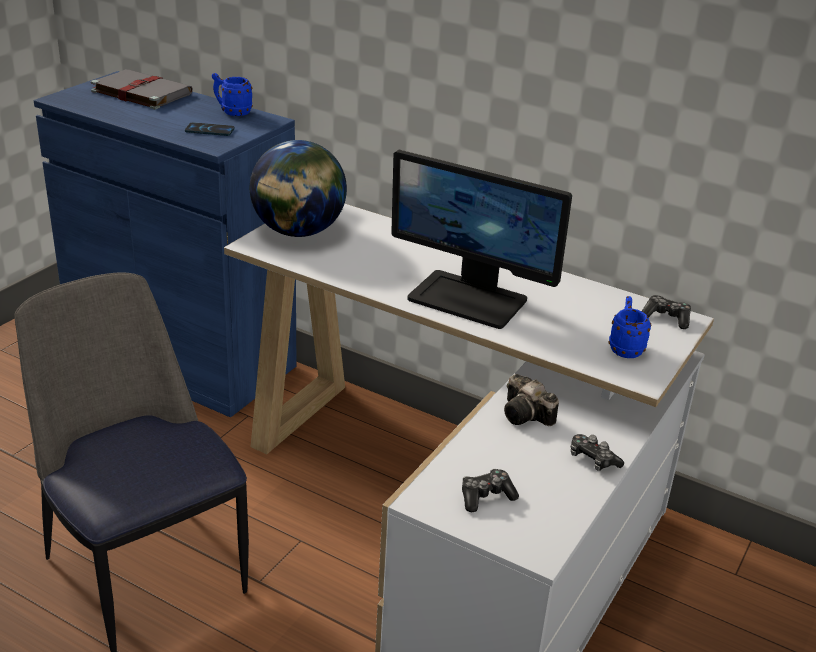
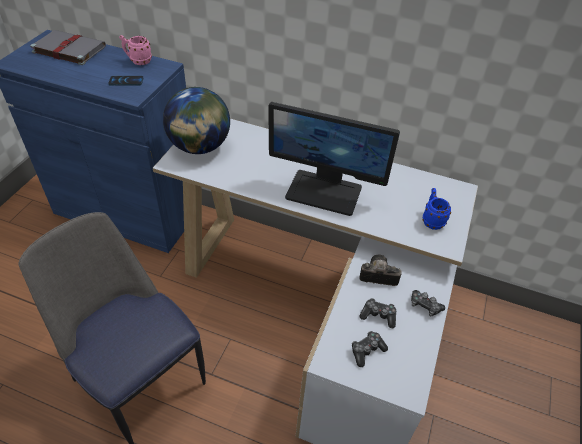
camera: 10 degrees left, 15 degrees up
blue mug [212,73,253,116] -> pink mug [119,35,152,65]
camera [504,374,559,426] -> camera turned 150 degrees clockwise [359,254,402,286]
game controller [642,295,691,329] -> game controller moved to [359,298,396,328]

